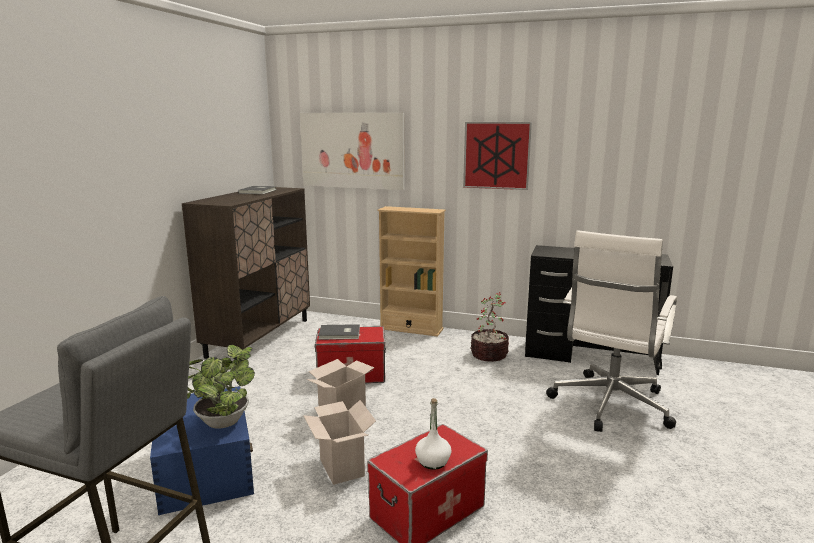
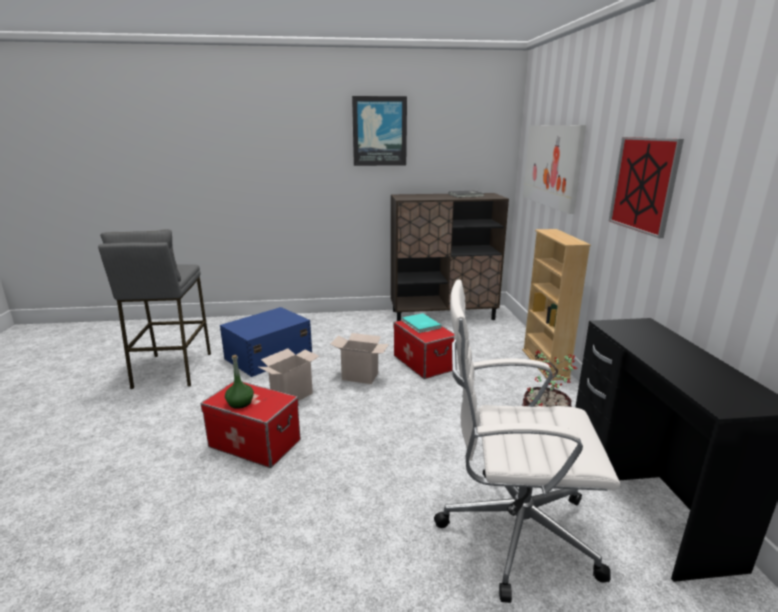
camera: 65 degrees right, 5 degrees up
potted plant [187,345,255,428] -> none
grey book [318,324,360,340] -> turquoise book [402,313,441,333]
white bottle [415,398,451,469] -> green bottle [225,355,254,409]
none -> picture [352,96,407,166]

